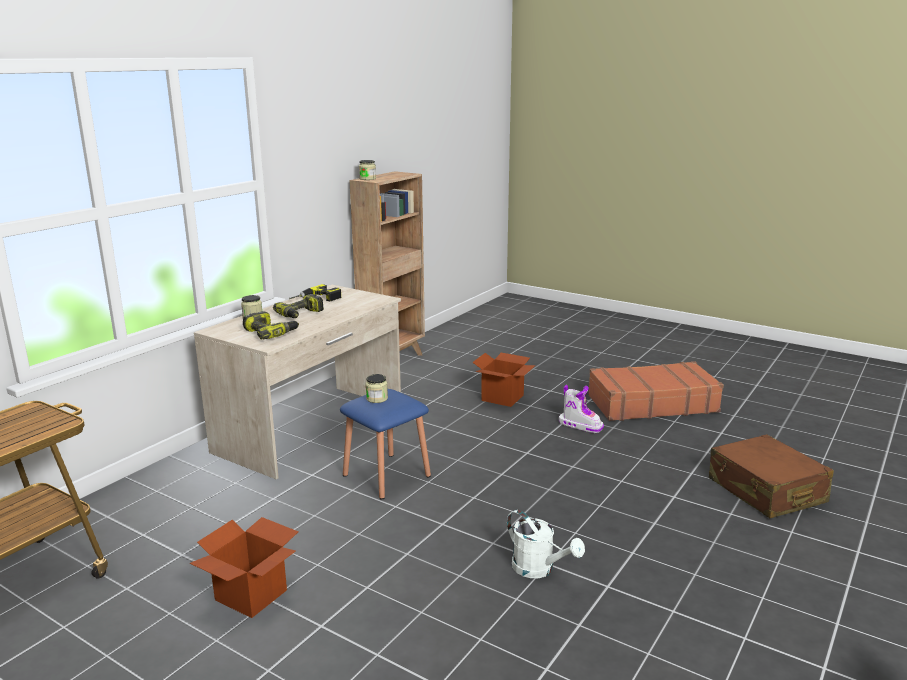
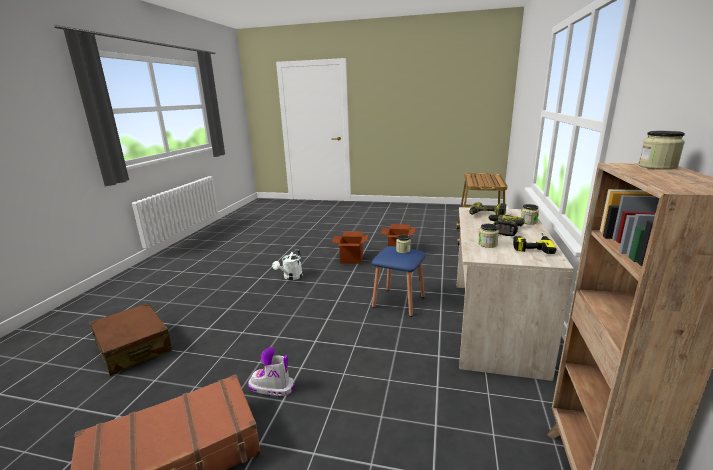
camera: 160 degrees right, 0 degrees up
cardboard box [472,353,535,407] -> cardboard box moved to [332,231,369,264]
white watering can [507,510,585,578] -> white watering can turned 90 degrees counterclockwise [272,249,303,280]
none -> jar [478,224,499,248]

